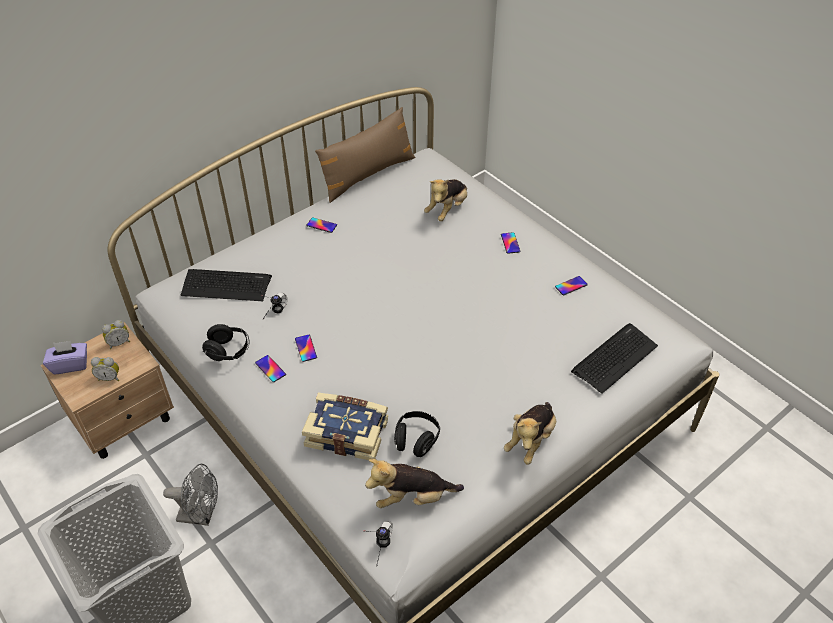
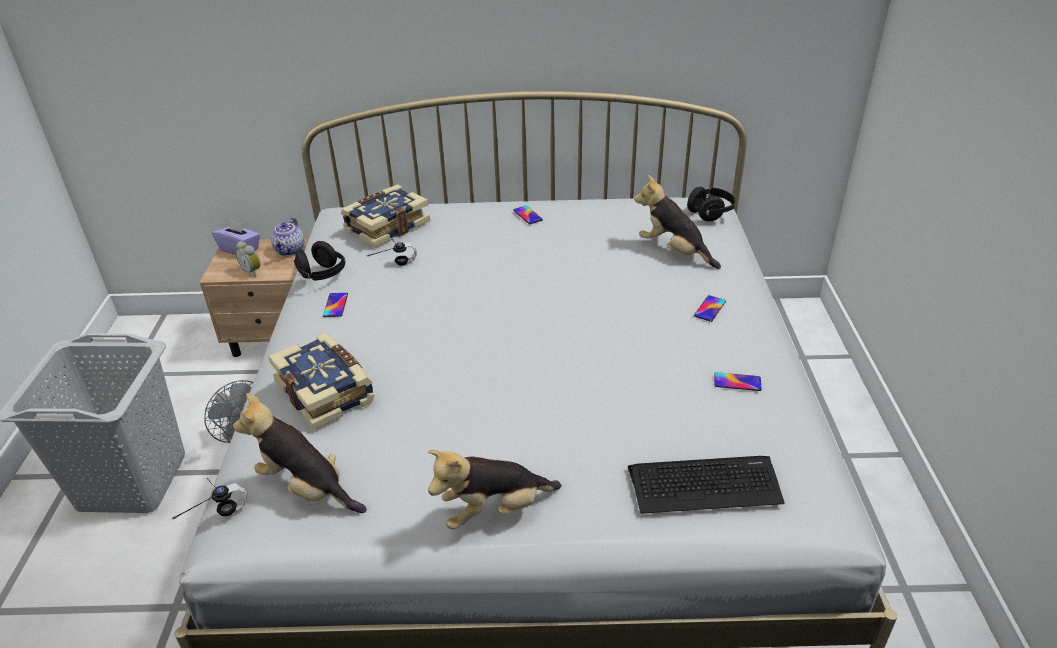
camera: 40 degrees right, 10 degrees down
alarm clock [102,320,130,349] -> teapot [271,218,304,256]
keyboard [181,269,272,301] -> book [341,184,430,248]
phone [295,335,317,362] -> none
brown pillow [315,107,415,203] -> none
black headphones [394,411,440,457] -> black headphones moved to [687,186,736,221]
plush toy [424,179,467,221] -> plush toy turned 60 degrees clockwise [634,175,721,269]

